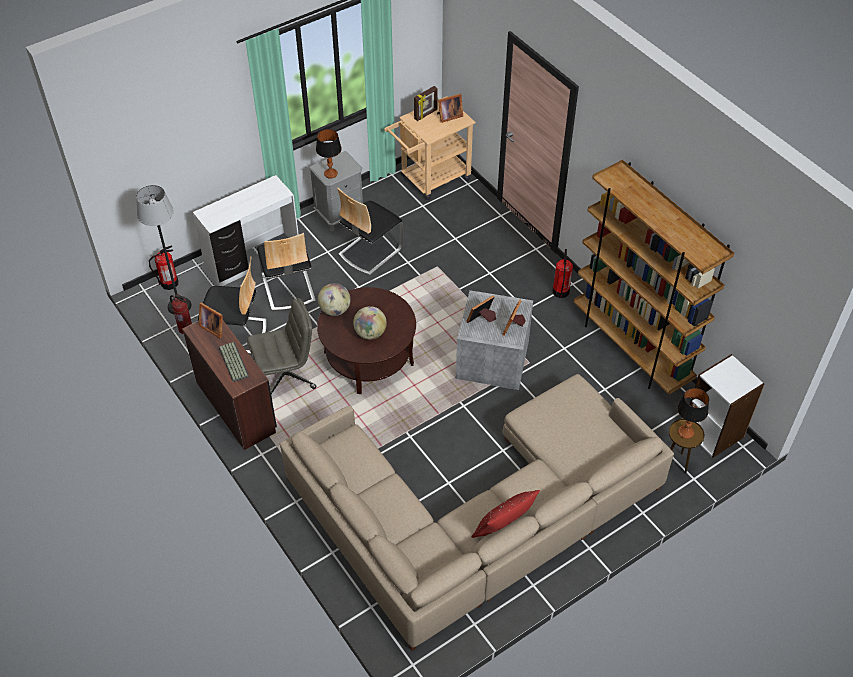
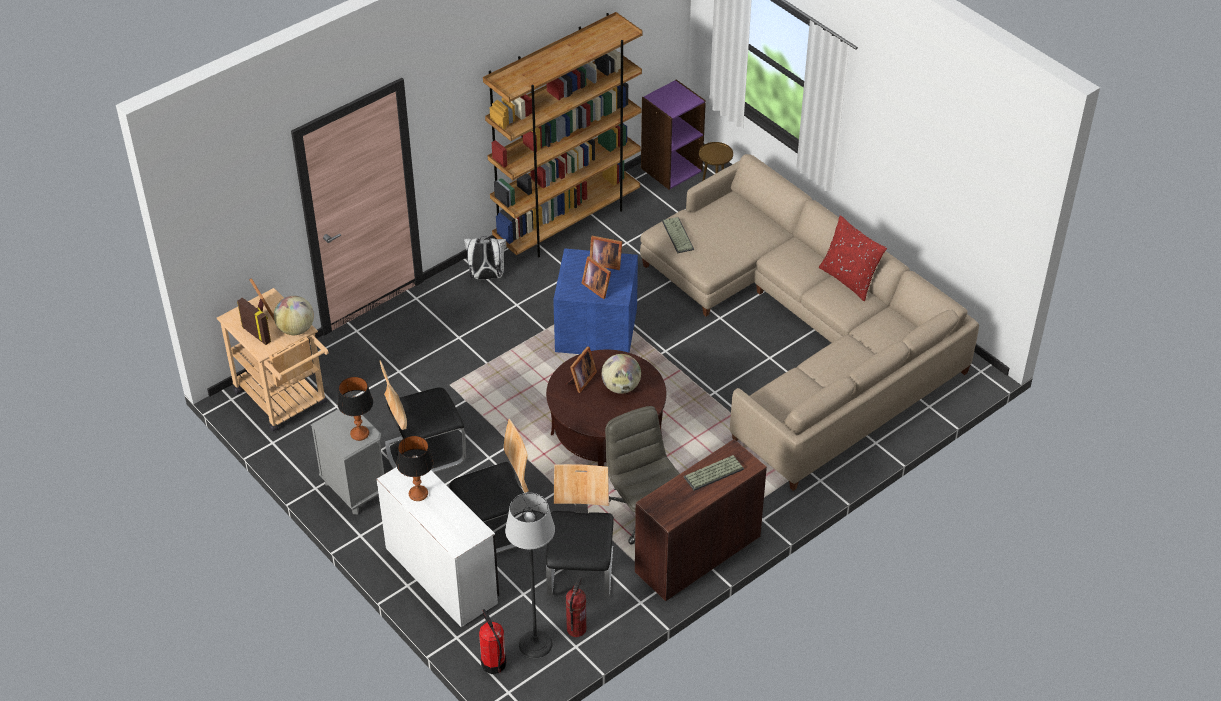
camera: 95 degrees left, 5 degrees down
picture frame [199,303,223,338] -> picture frame moved to [565,346,597,393]
globe [318,283,351,316] -> globe moved to [274,296,314,335]
chair [337,188,403,275] -> chair turned 120 degrees clockwise [380,360,466,473]
grey storage box [456,290,533,390] -> blue storage box [553,248,638,354]
fire extinguisher [553,249,573,298] -> white backpack [464,236,507,279]
table lamp [677,388,709,439] -> table lamp moved to [396,436,434,501]
white bookcase [690,354,765,458] -> purple bookcase [641,79,706,190]
none -> keyboard [662,217,694,254]

